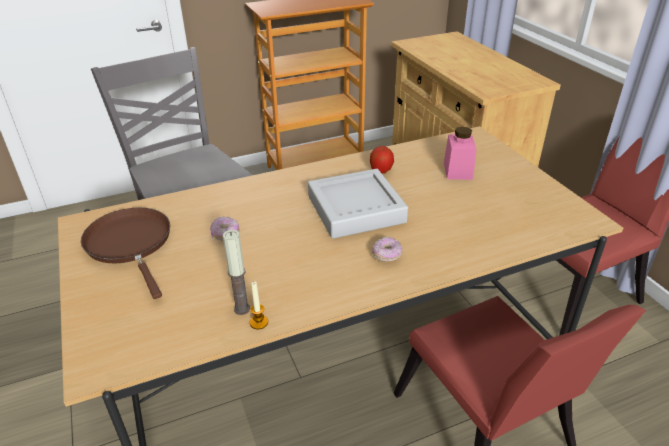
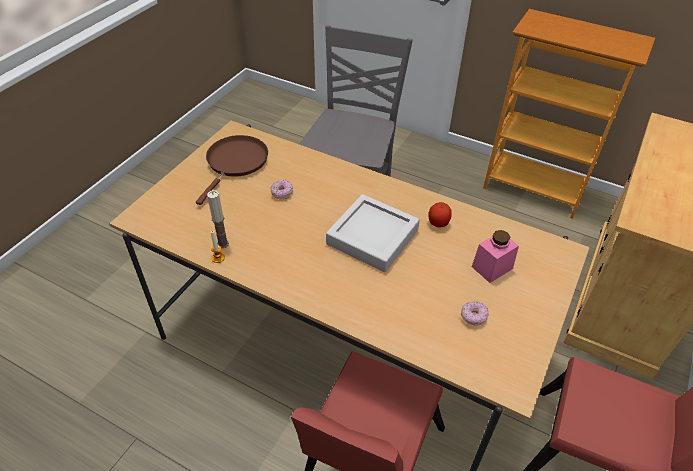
camera: 50 degrees right, 10 degrees up
donut [372,237,403,262] -> donut moved to [461,301,489,326]

